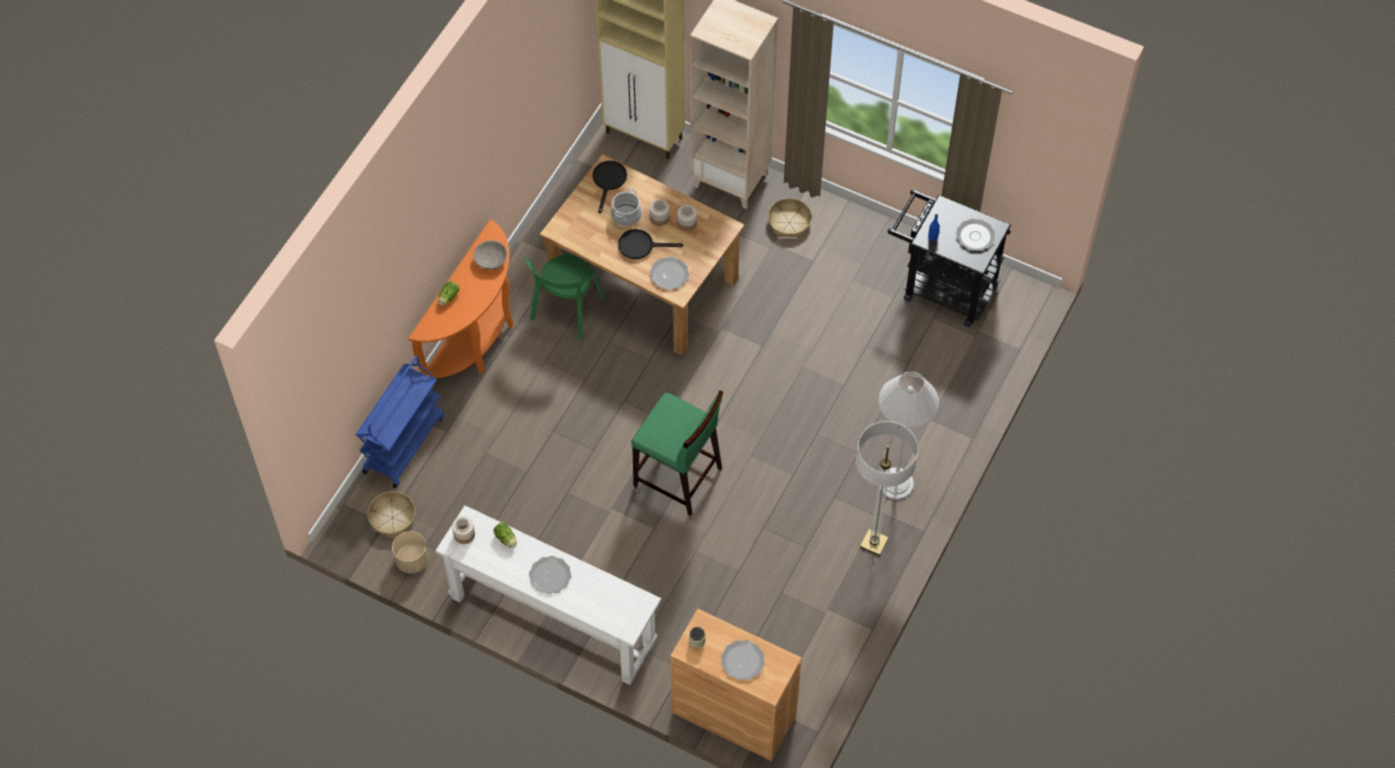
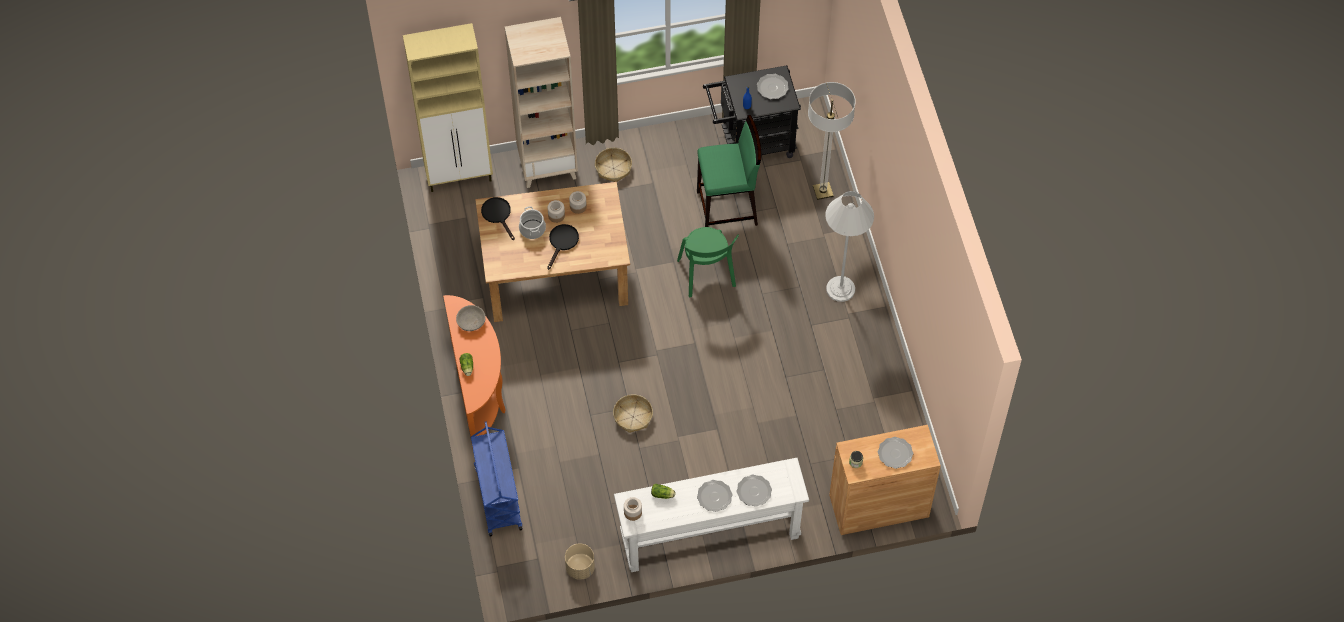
camera: 40 degrees left, 0 degrees up
basket [367,491,415,537] -> basket moved to [613,394,653,433]
green chair [525,254,605,339] -> green chair moved to [677,227,739,297]
black frying pan [618,229,683,259] -> black frying pan turned 150 degrees clockwise [547,224,579,270]
green stool [631,390,723,516] -> green stool moved to [697,115,761,227]
plate [650,257,689,290] -> plate moved to [737,475,772,507]
floor lamp [856,421,918,556] -> floor lamp moved to [808,82,856,200]

